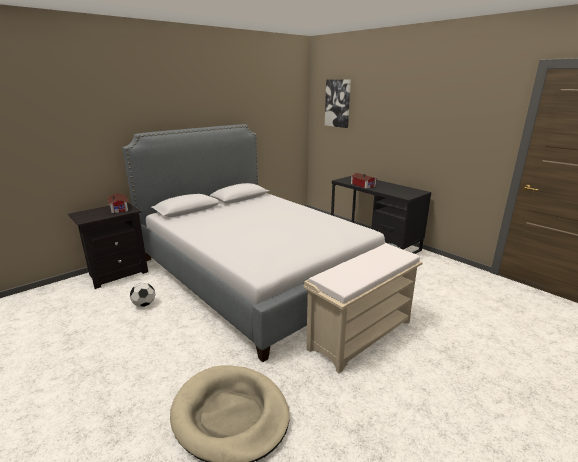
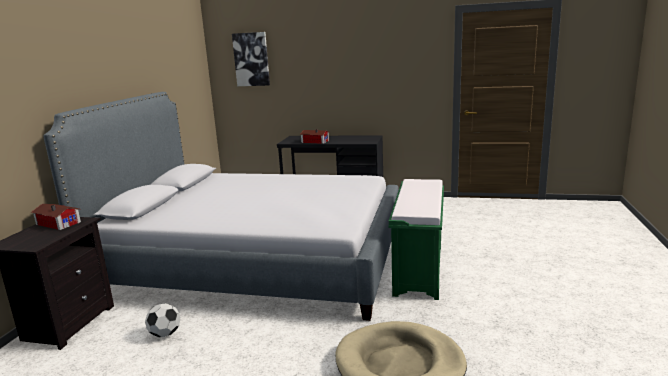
camera: 35 degrees left, 5 degrees down
beige bench [304,243,423,373] -> green bench [389,179,444,300]

